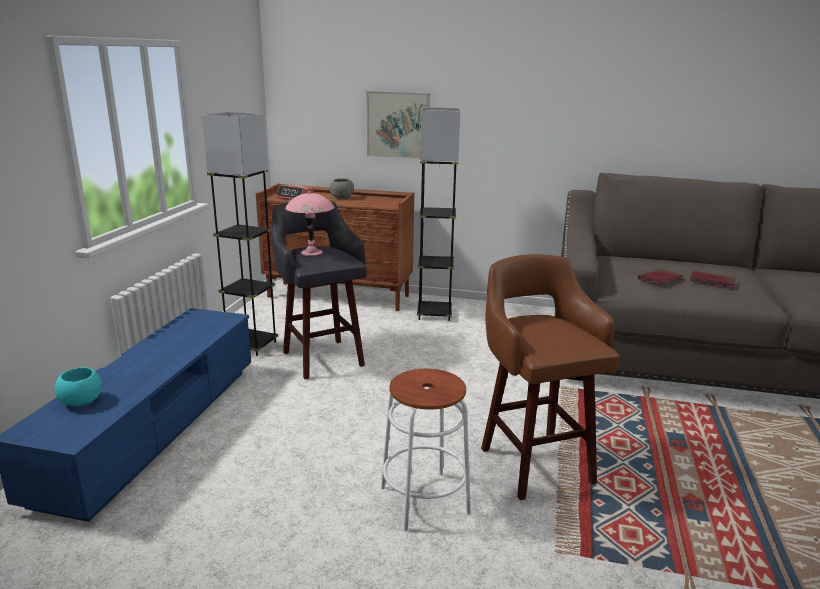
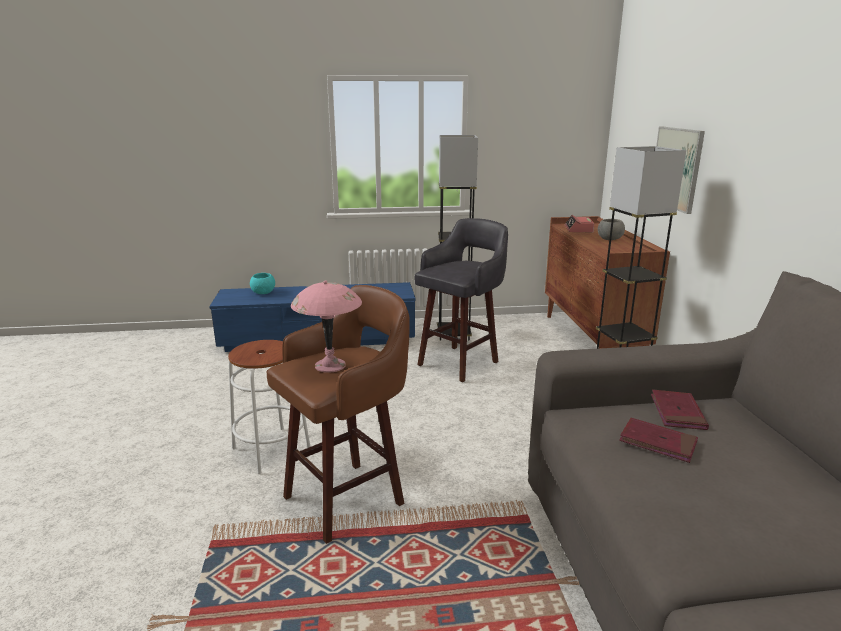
camera: 70 degrees right, 0 degrees up
pink table lamp [285,191,334,256] -> pink table lamp moved to [291,280,362,373]
red book [690,271,736,289] -> red book moved to [651,389,709,430]

